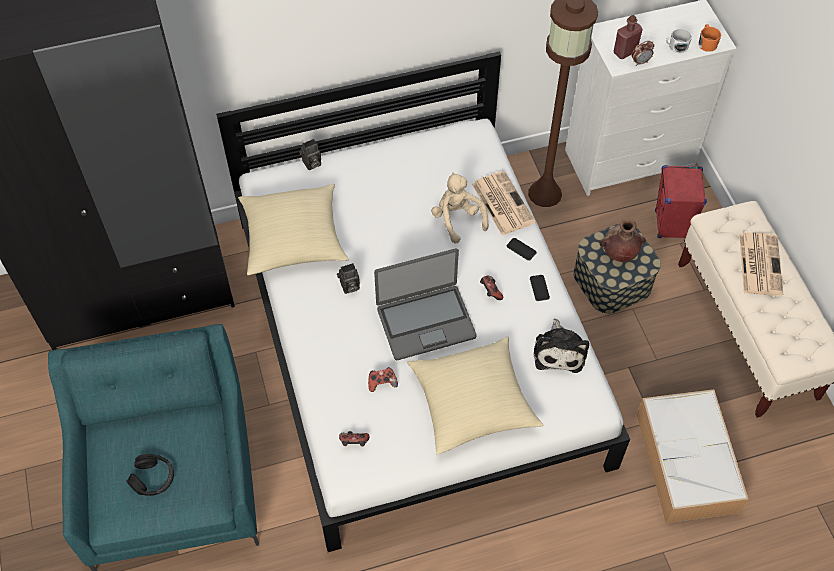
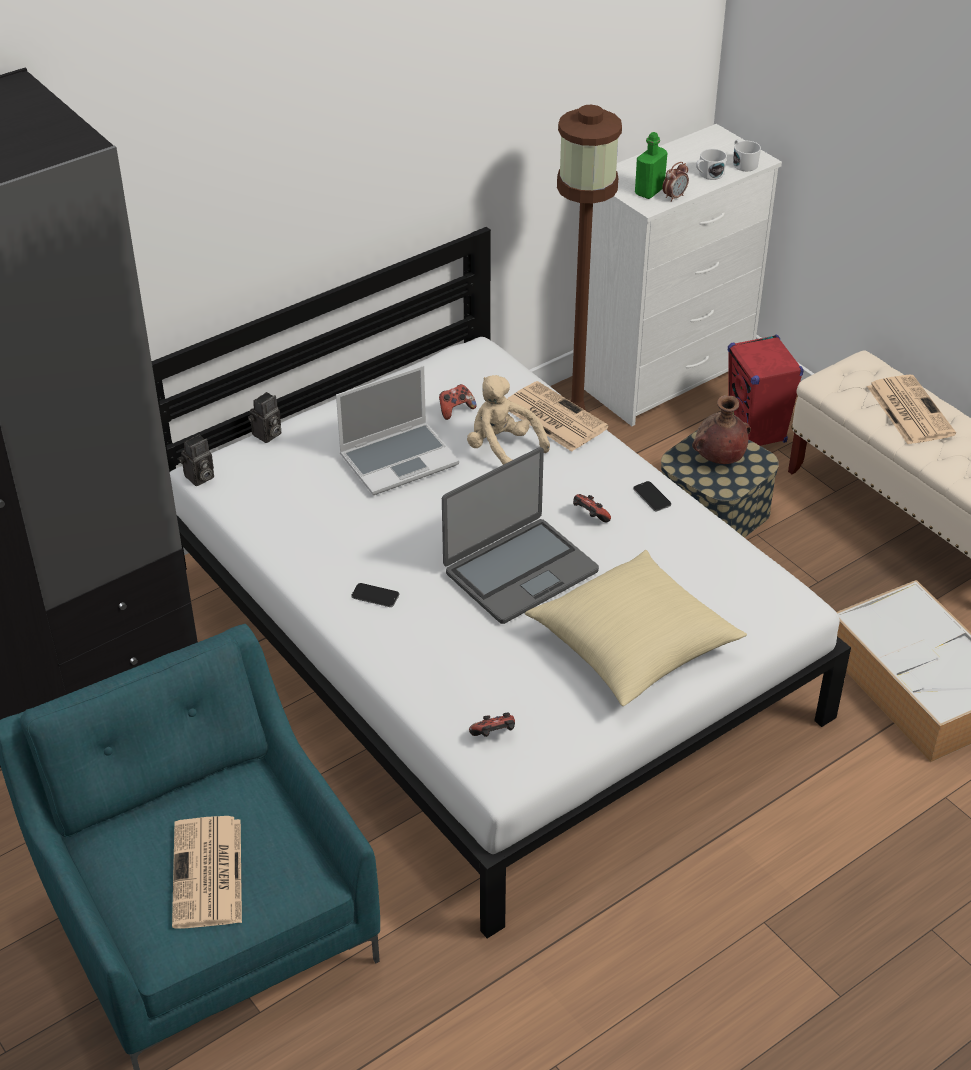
camera: 20 degrees left, 15 degrees down
black headphones [127,454,174,496] -> newspaper [172,816,242,929]
beige pillow [238,184,349,275] -> none
camera [337,263,360,294] -> camera moved to [179,434,214,486]
game controller [368,367,398,392] -> game controller moved to [439,384,477,420]
phone [507,238,537,261] -> phone moved to [351,583,399,607]
plush toy [533,318,589,373] -> none
red bottle [614,15,642,59] -> green bottle [635,132,668,199]
orange mug [698,24,721,52] -> white mug [733,139,761,171]
none -> laptop [336,365,459,495]

